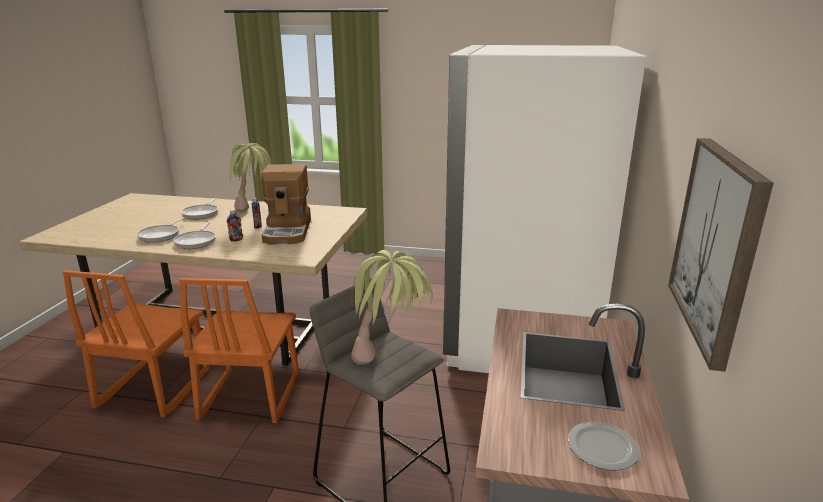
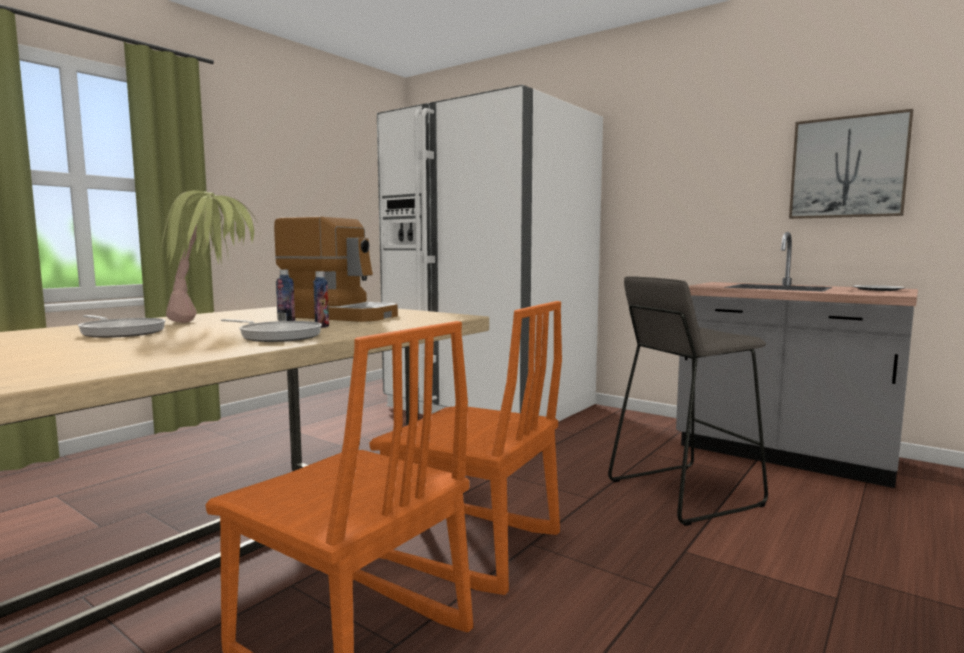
camera: 65 degrees left, 15 degrees down
frying pan [137,217,185,243] -> none
potted plant [351,250,433,365] -> none

